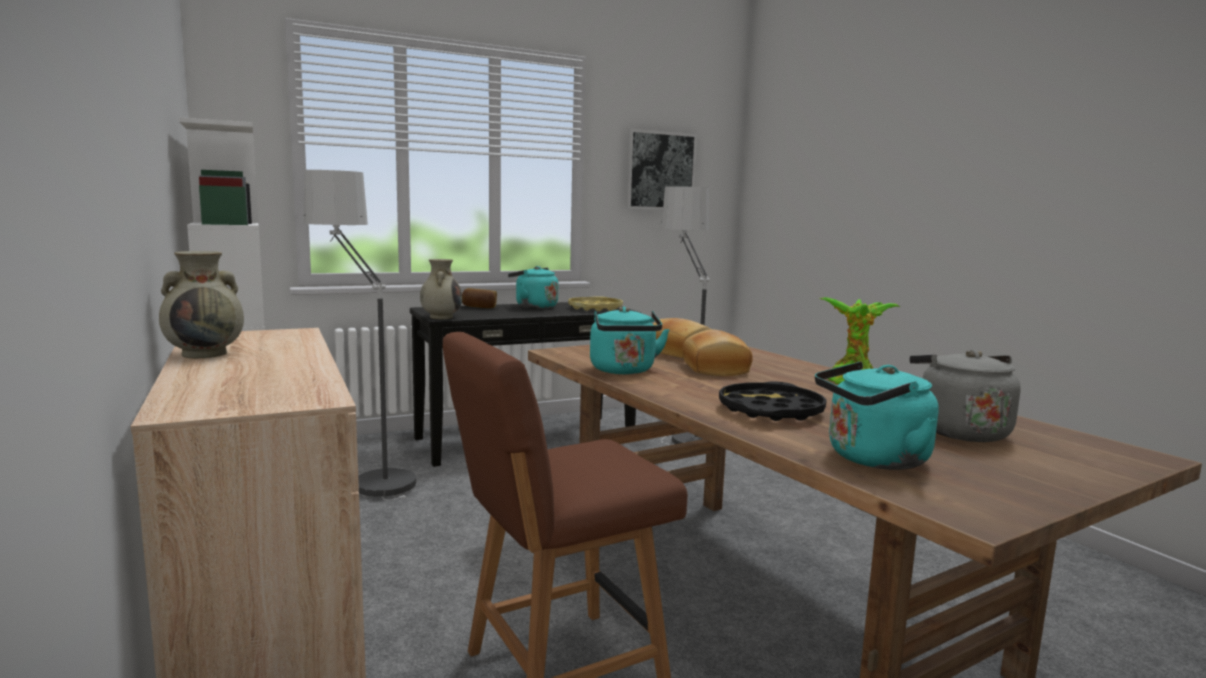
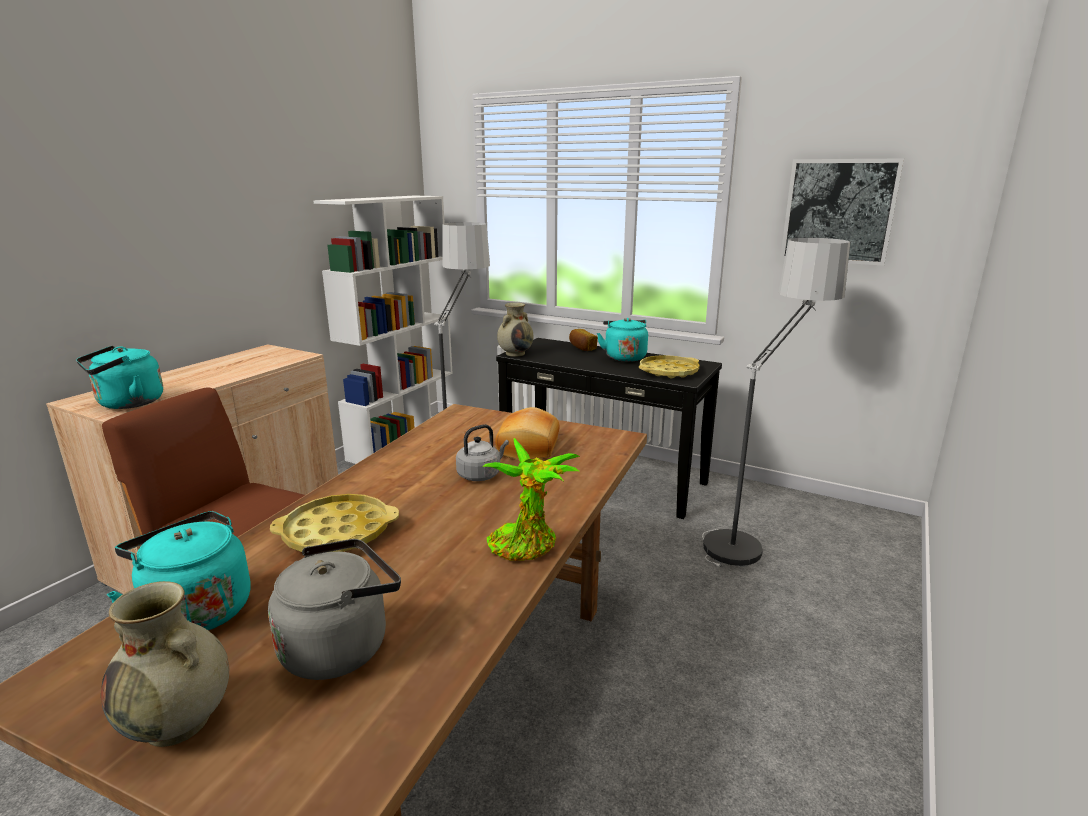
camera: 55 degrees right, 10 degrees up
beige vase [159,251,244,358] -> beige vase moved to [101,581,229,747]
turquoise kettle [590,307,670,374] -> turquoise kettle moved to [76,346,163,409]
bread [683,330,753,376] -> grey kettle [456,424,509,481]
black tray [719,381,826,421] -> yellow tray [270,494,399,552]

